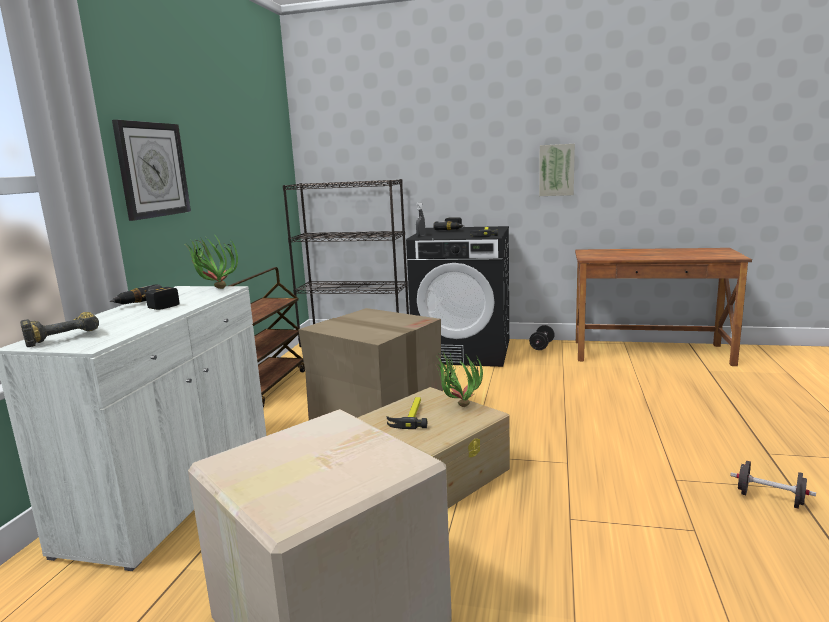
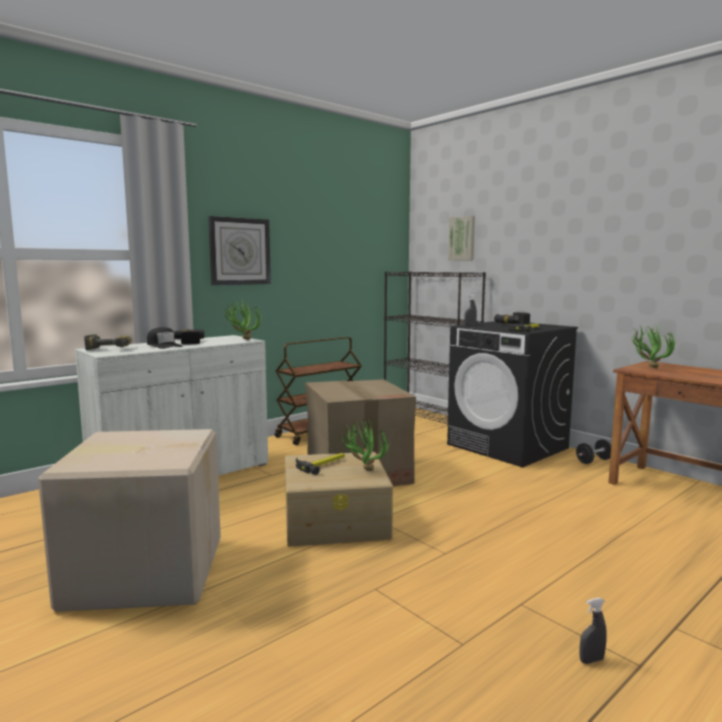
camera: 35 degrees right, 5 degrees down
picture [539,144,575,196] -> picture moved to [448,216,475,261]
black dumbbell [730,461,816,509] -> grey spray bottle [580,597,607,664]
none -> black cap [147,327,183,349]
none -> potted plant [632,323,675,368]

